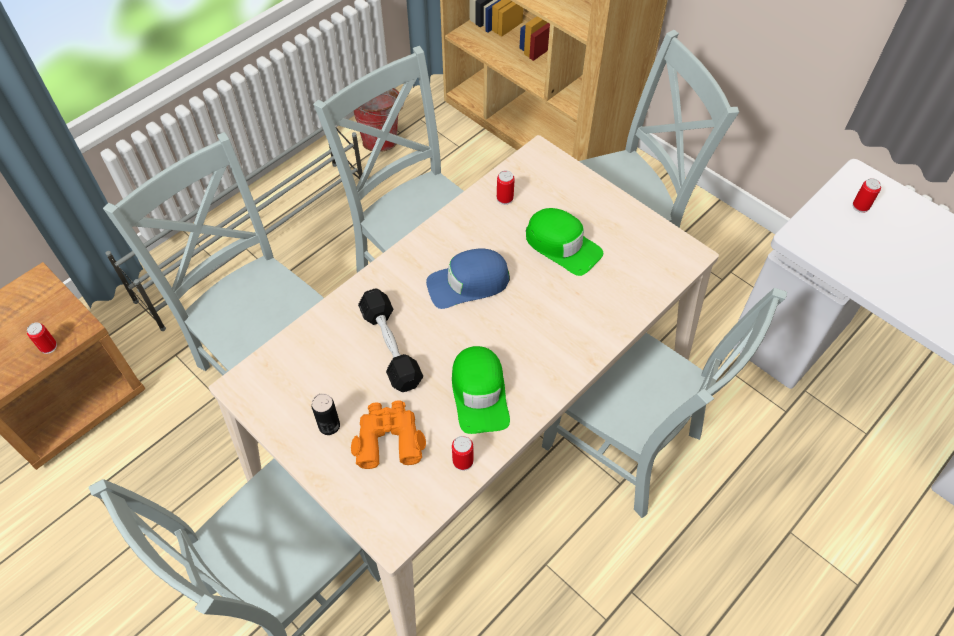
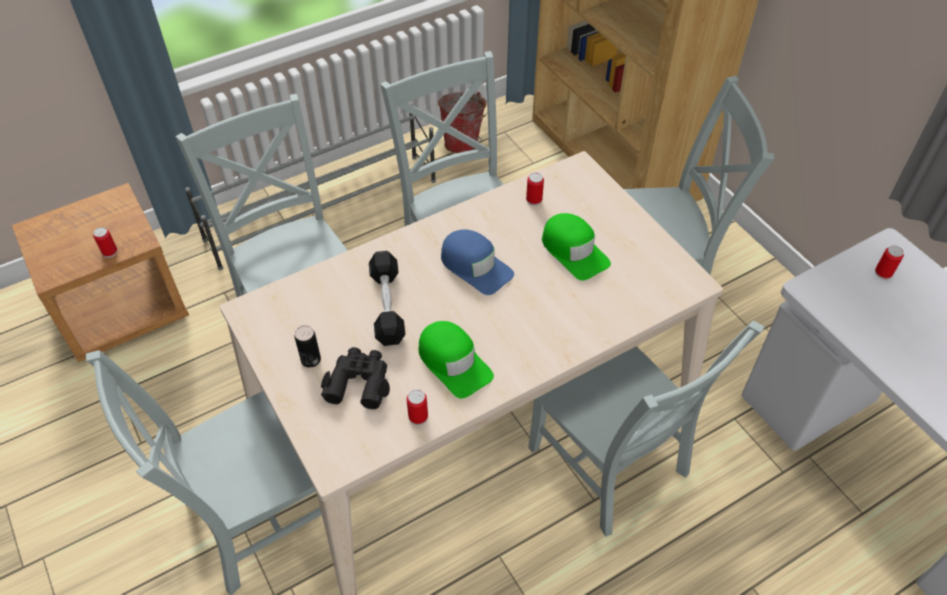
camera: 15 degrees right, 5 degrees down
orange binoculars [351,401,426,469] -> black binoculars [321,347,390,409]
blue cap [426,249,510,309] -> blue cap turned 135 degrees counterclockwise [441,229,514,295]
green cap [452,346,510,434] -> green cap turned 45 degrees counterclockwise [418,321,494,398]

